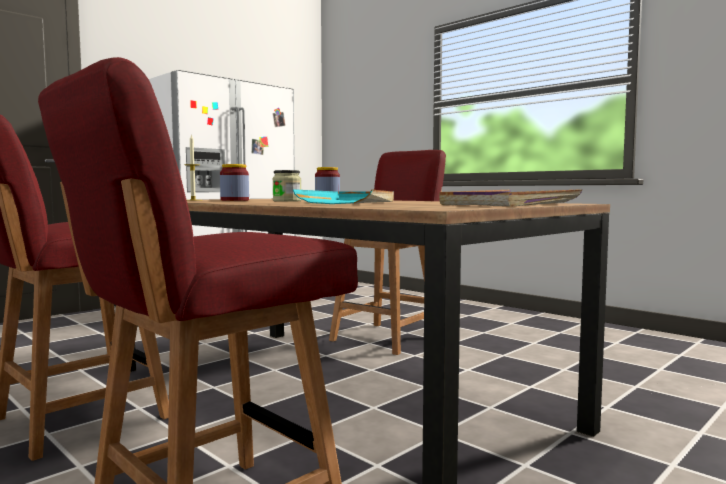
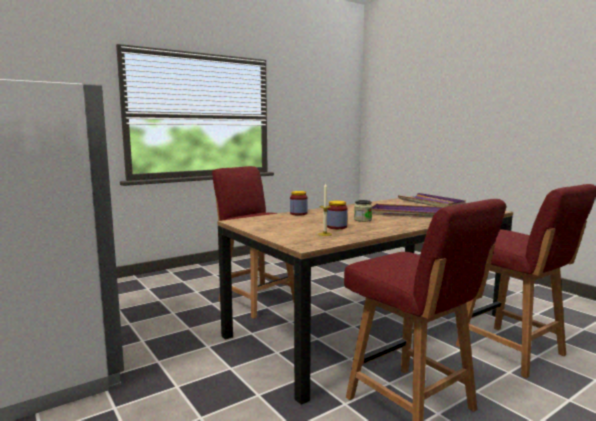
camera: 80 degrees left, 5 degrees up
turquoise tray [293,189,394,204] -> purple tray [372,204,443,218]

